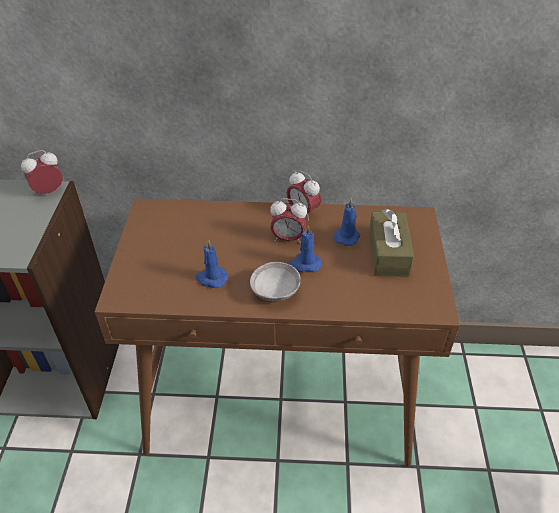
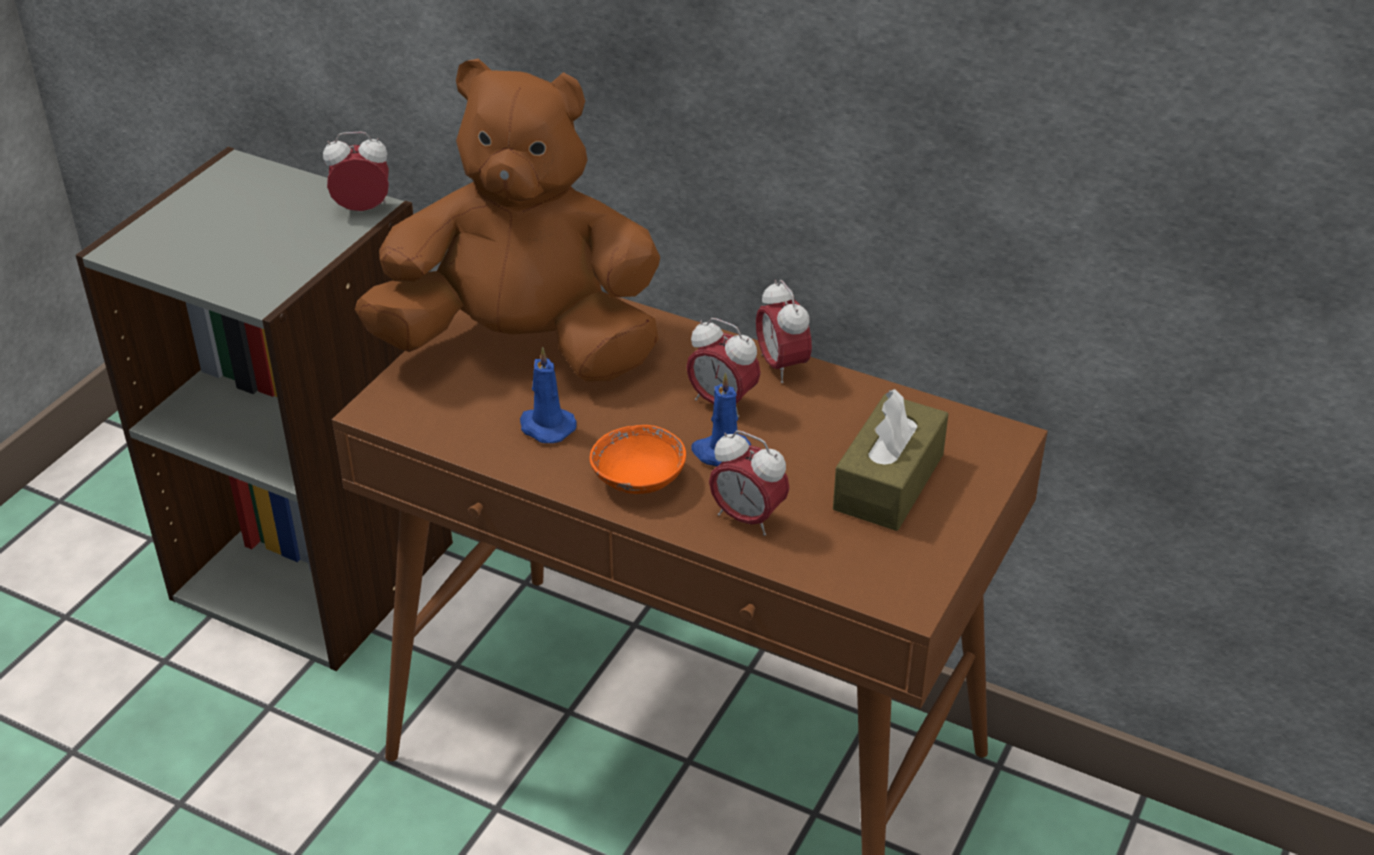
camera: 25 degrees right, 5 degrees down
grey bowl [250,262,301,301] -> orange bowl [589,425,686,494]
blue candle [333,198,360,246] -> none
none -> brown plush toy [355,59,660,381]
none -> alarm clock [709,430,790,536]

